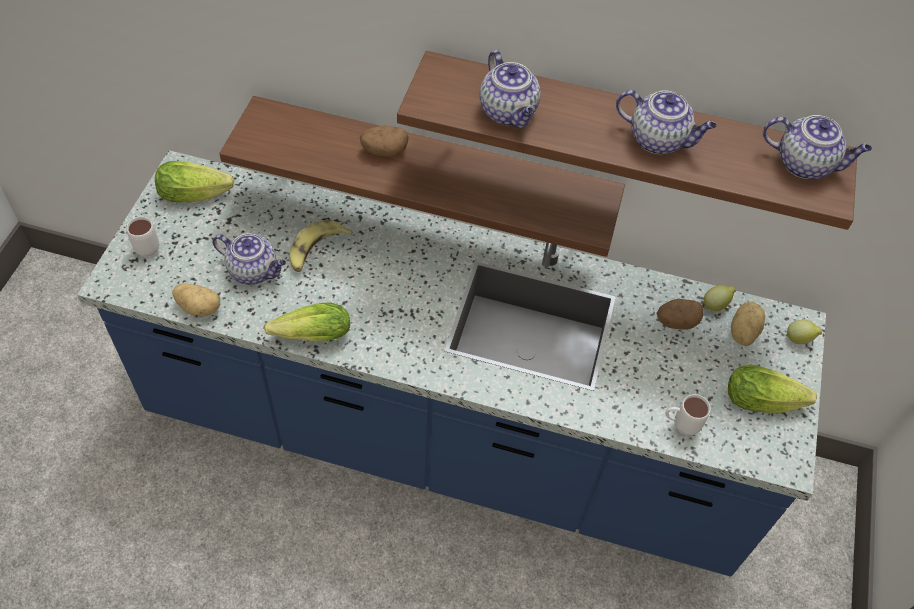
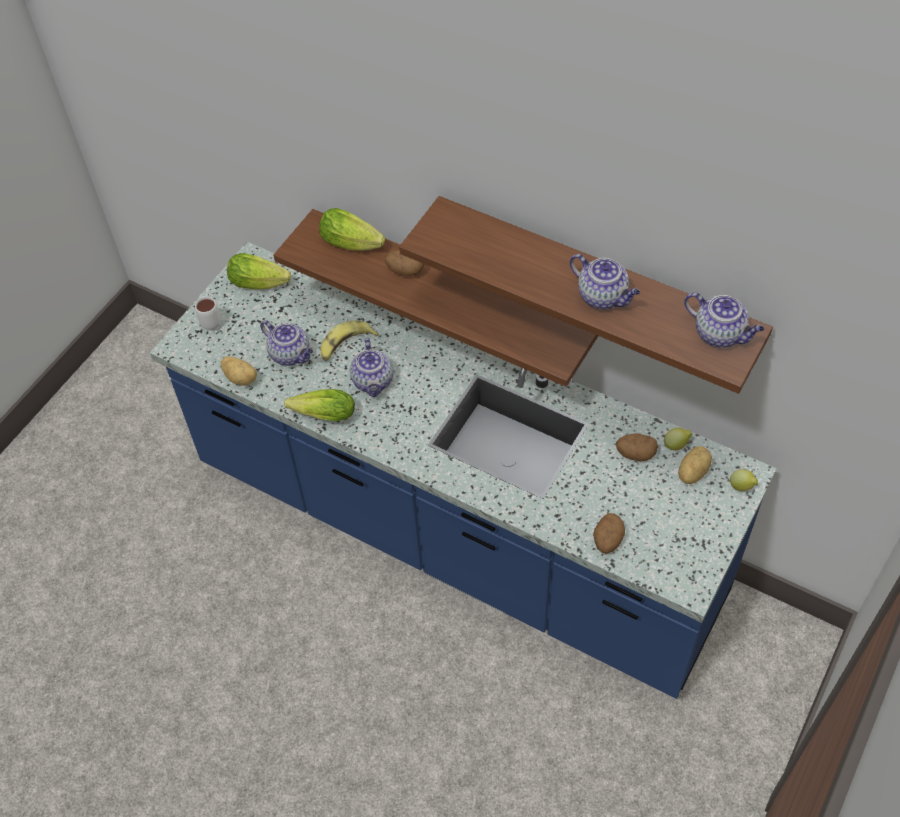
camera: 20 degrees right, 0 degrees up
teapot [479,50,541,128] -> teapot moved to [350,338,393,397]
white mug [665,394,711,436] -> potato [593,513,625,553]
lettuce [728,365,817,413] -> lettuce moved to [319,208,385,251]

